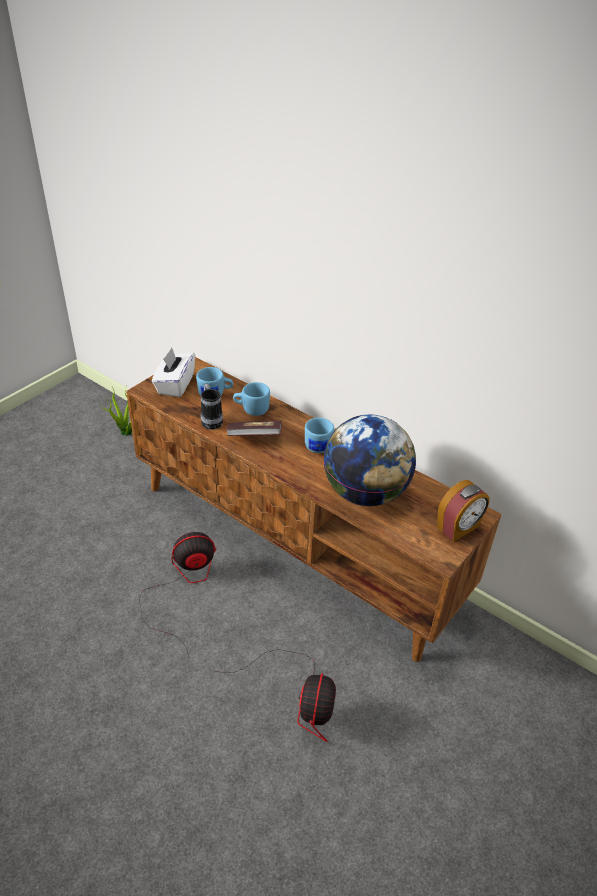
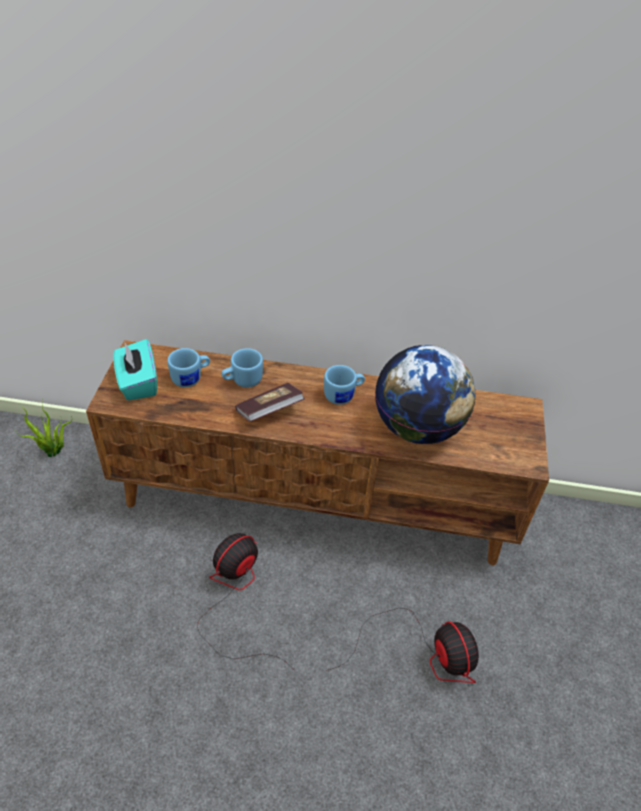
camera: 30 degrees left, 5 degrees up
white tissue box [152,348,195,397] -> turquoise tissue box [113,339,157,400]
mug [201,383,223,430] -> none
alarm clock [437,480,490,542] -> none

